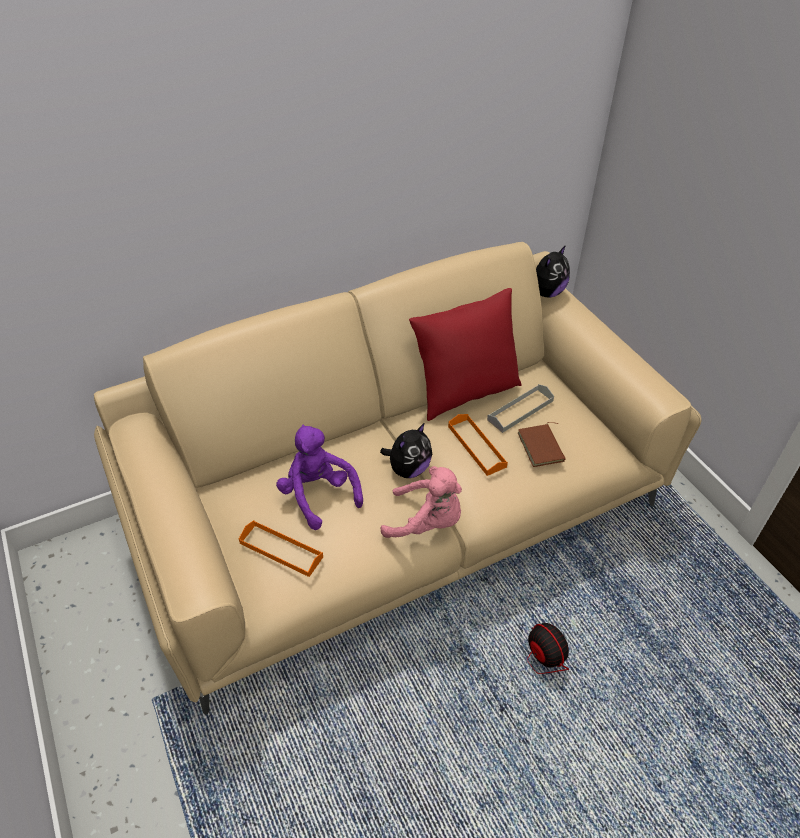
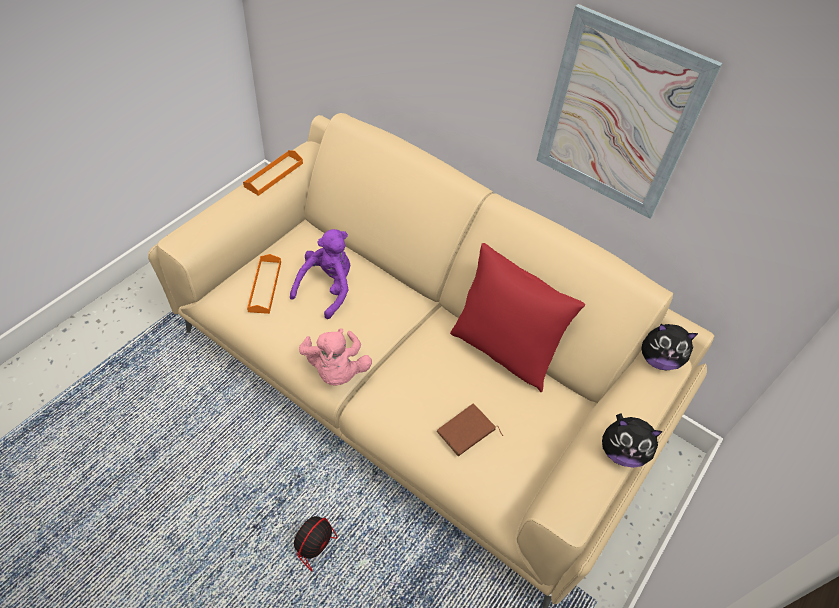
camera: 60 degrees right, 5 degrees up
plush toy [380,423,432,478] -> plush toy moved to [602,414,663,468]
orange tray [448,414,508,476] -> orange tray moved to [243,150,303,196]
grey tray [487,384,554,433] -> none
none -> picture [537,4,723,219]

